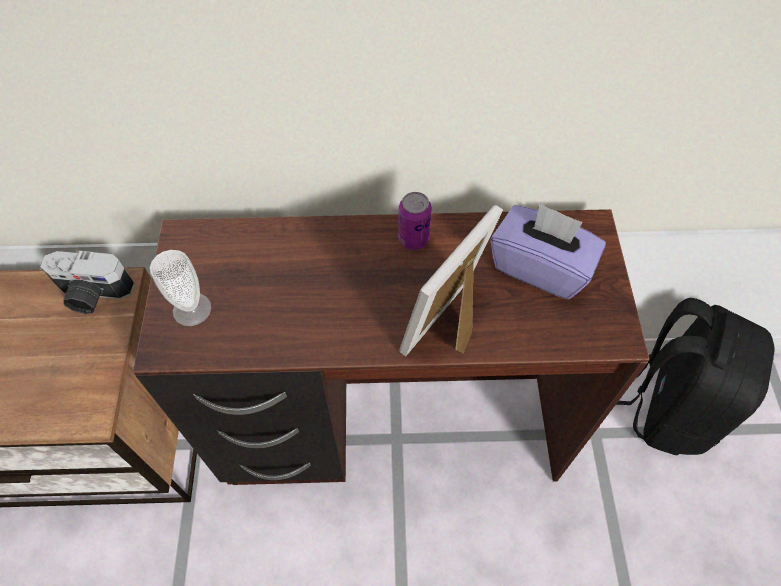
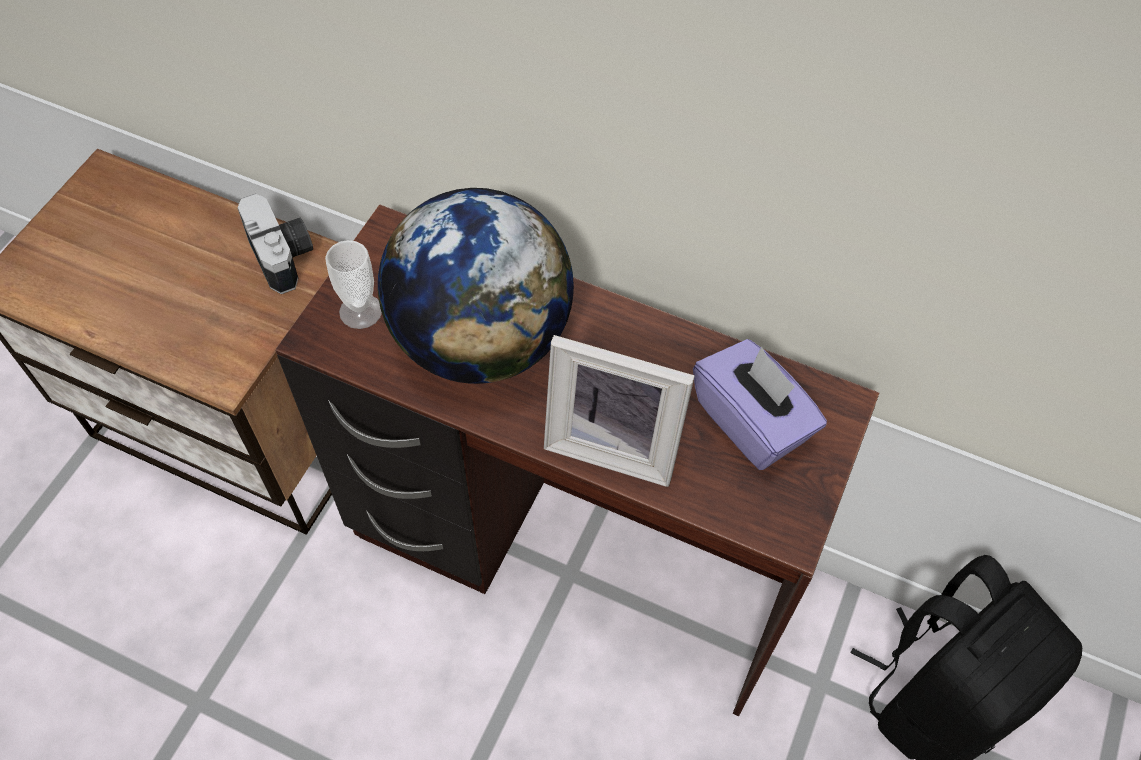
camera: 25 degrees right, 0 degrees up
camera [40,251,135,314] -> camera turned 150 degrees counterclockwise [237,194,313,294]
can [398,192,432,250] -> none
picture frame [399,205,503,357] -> picture frame turned 135 degrees counterclockwise [544,335,695,487]
none -> globe [378,188,574,384]

